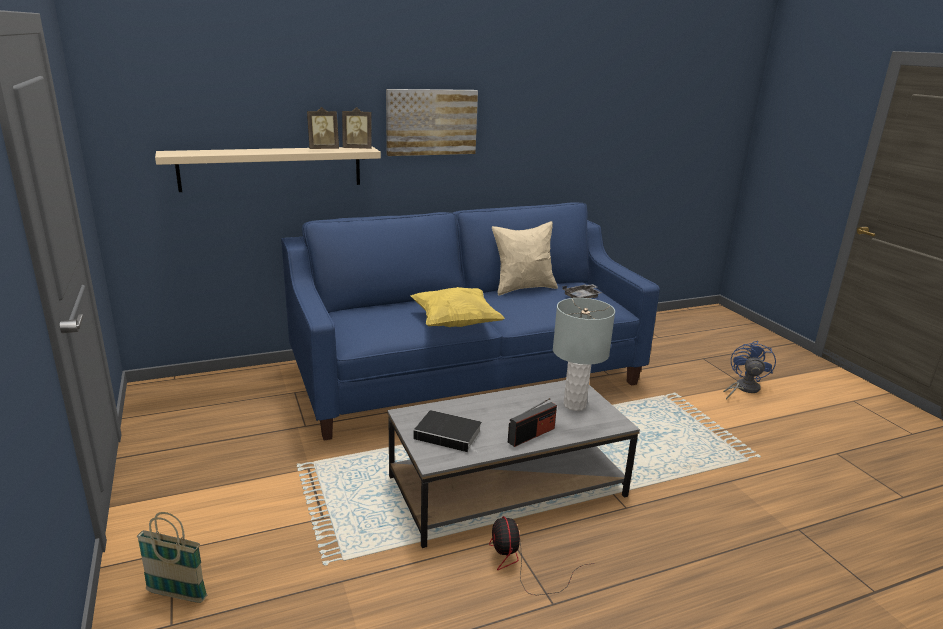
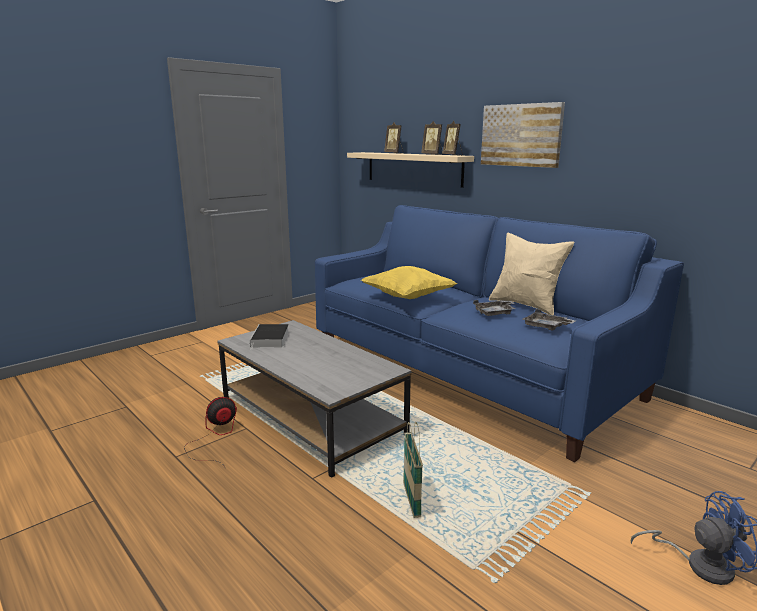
camera: 70 degrees right, 5 degrees down
basket [137,512,207,603] -> basket moved to [403,421,423,518]
radio [508,398,557,447] -> none
grey table lamp [553,298,615,411] -> none
none -> picture frame [384,123,404,153]
none -> grey tray [473,300,516,316]

